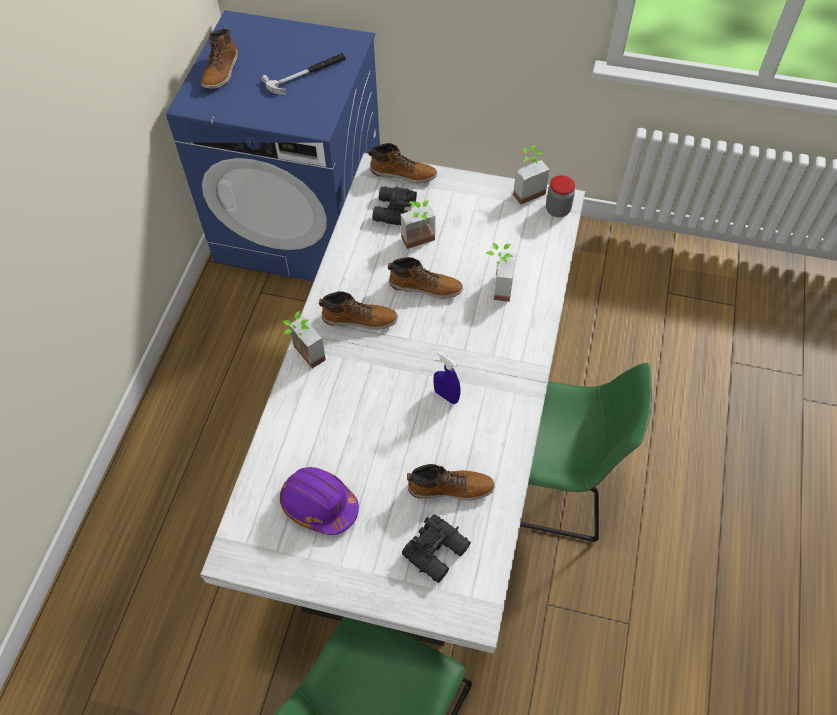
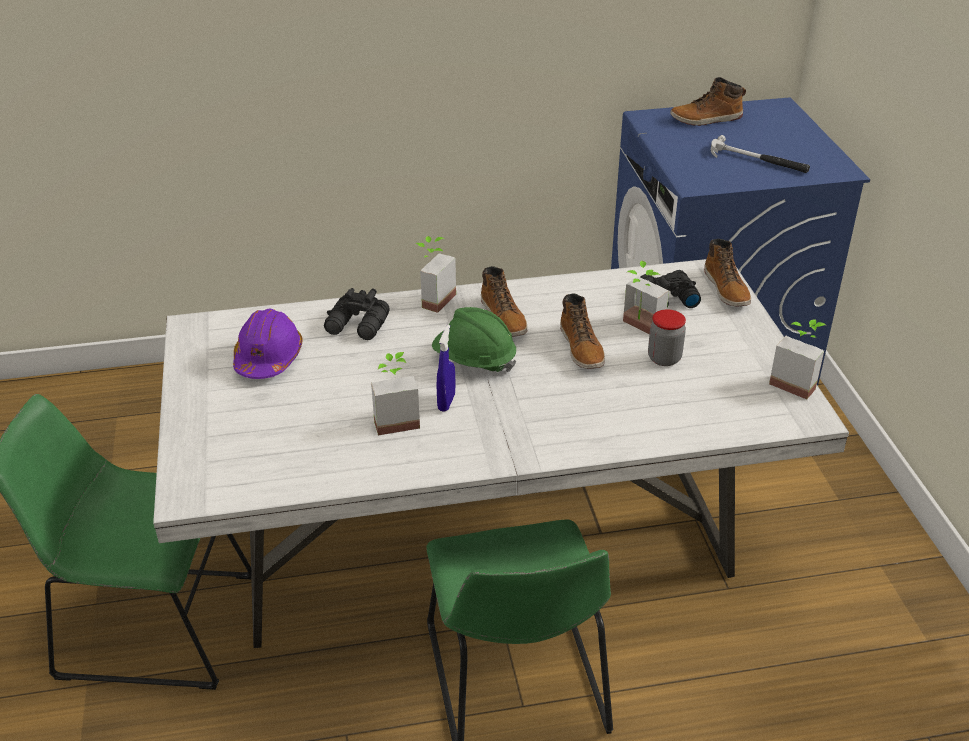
camera: 65 degrees right, 20 degrees down
black binoculars [402,514,471,583] -> black binoculars moved to [324,288,390,340]
boot [407,464,495,500] -> none
potted plant [486,243,516,302] -> potted plant moved to [371,352,420,436]
jar [546,175,575,217] -> jar moved to [648,309,686,366]
none -> green hard hat [432,307,517,372]

